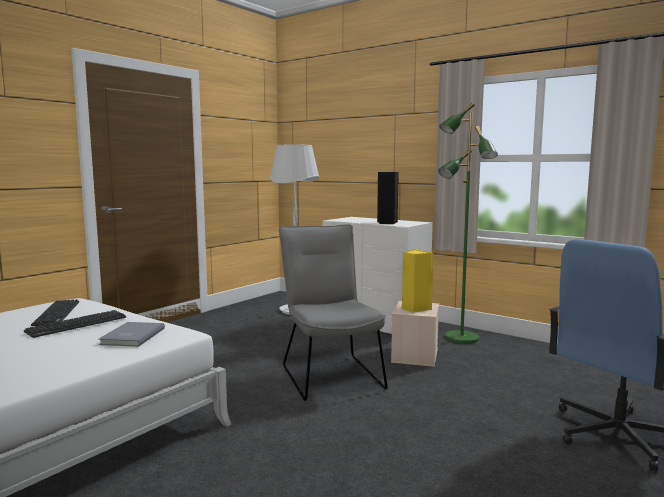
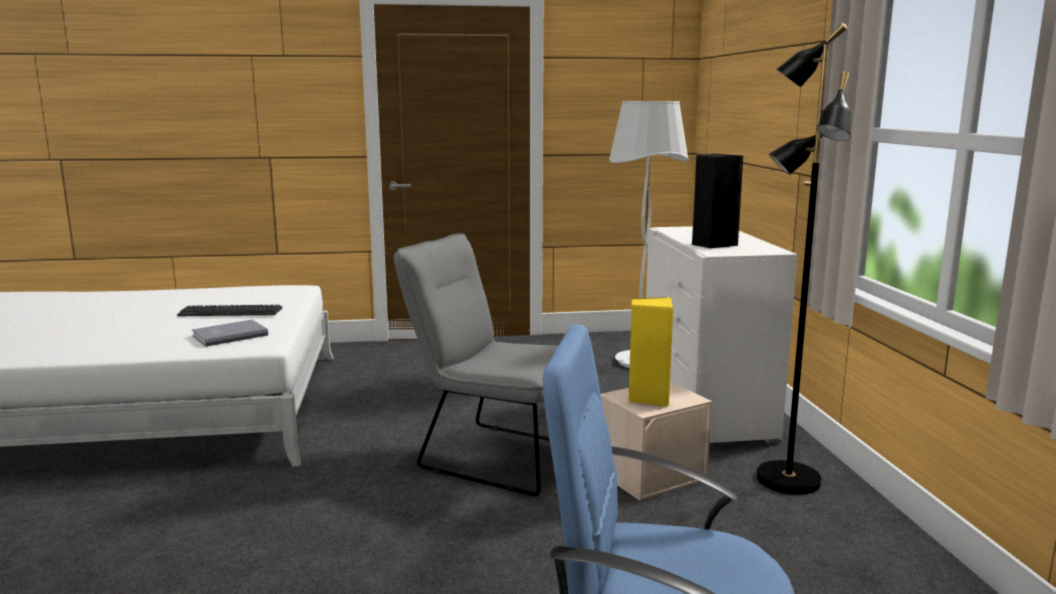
camera: 45 degrees right, 5 degrees up
keyboard [31,299,79,326] -> none
grey chair [279,224,387,401] -> grey chair turned 90 degrees counterclockwise [394,233,559,496]
green floor lamp [438,103,498,344] -> black floor lamp [756,23,852,495]

